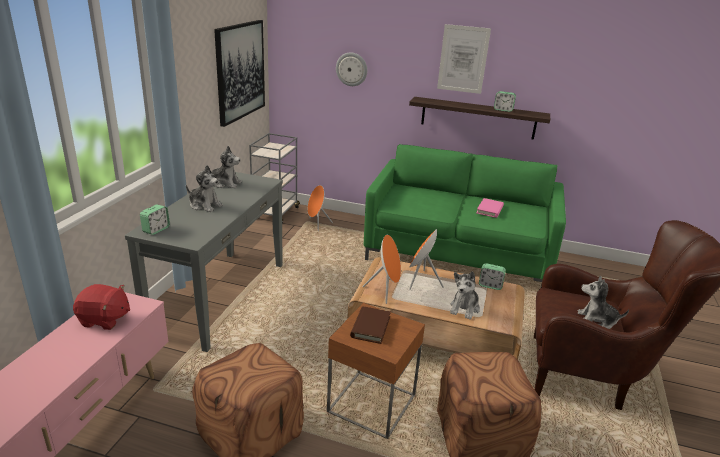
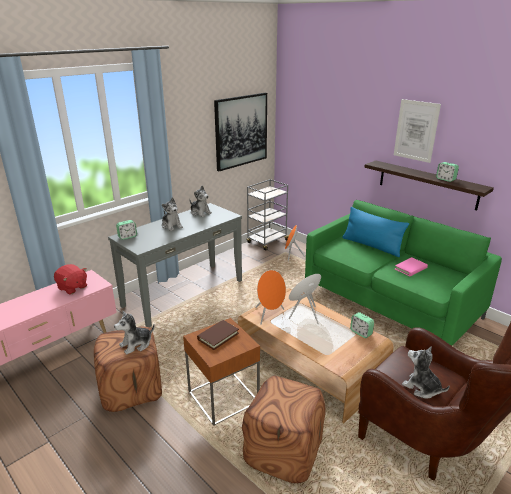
camera: 30 degrees right, 0 degrees up
wall clock [336,52,367,86] -> none
plush toy [450,271,480,320] -> plush toy moved to [114,311,155,355]
none -> blue pillow [342,207,409,257]

